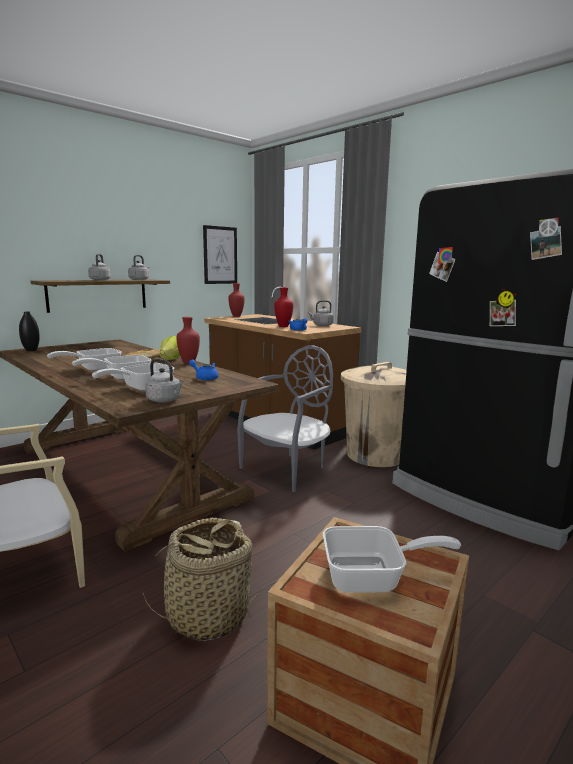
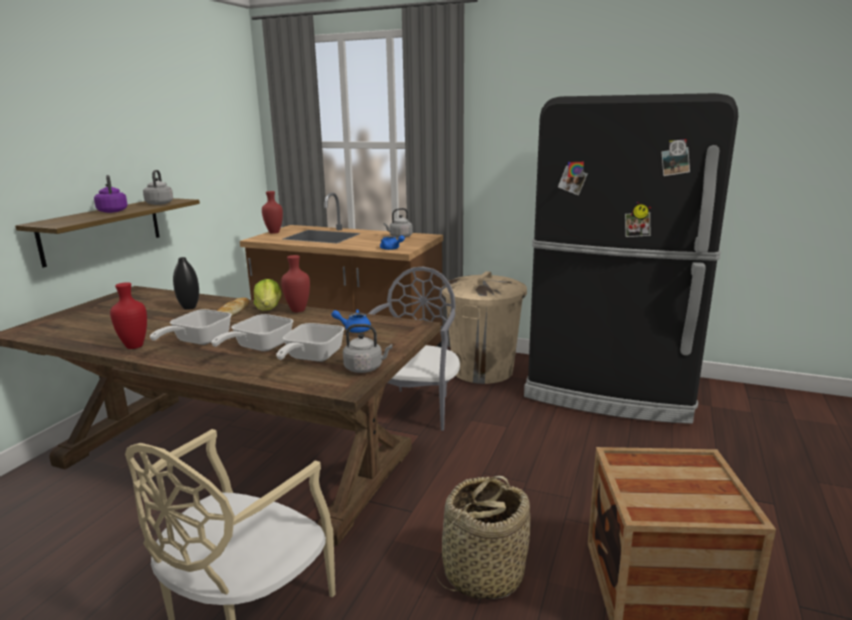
camera: 25 degrees left, 5 degrees up
black vase [19,312,40,351] -> black vase moved to [173,257,199,310]
grey kettle [88,254,111,280] -> purple kettle [94,175,128,213]
picture [203,225,237,284] -> none
red vase [274,287,293,327] -> red vase moved to [110,282,147,349]
frying pan [323,526,461,593] -> none

